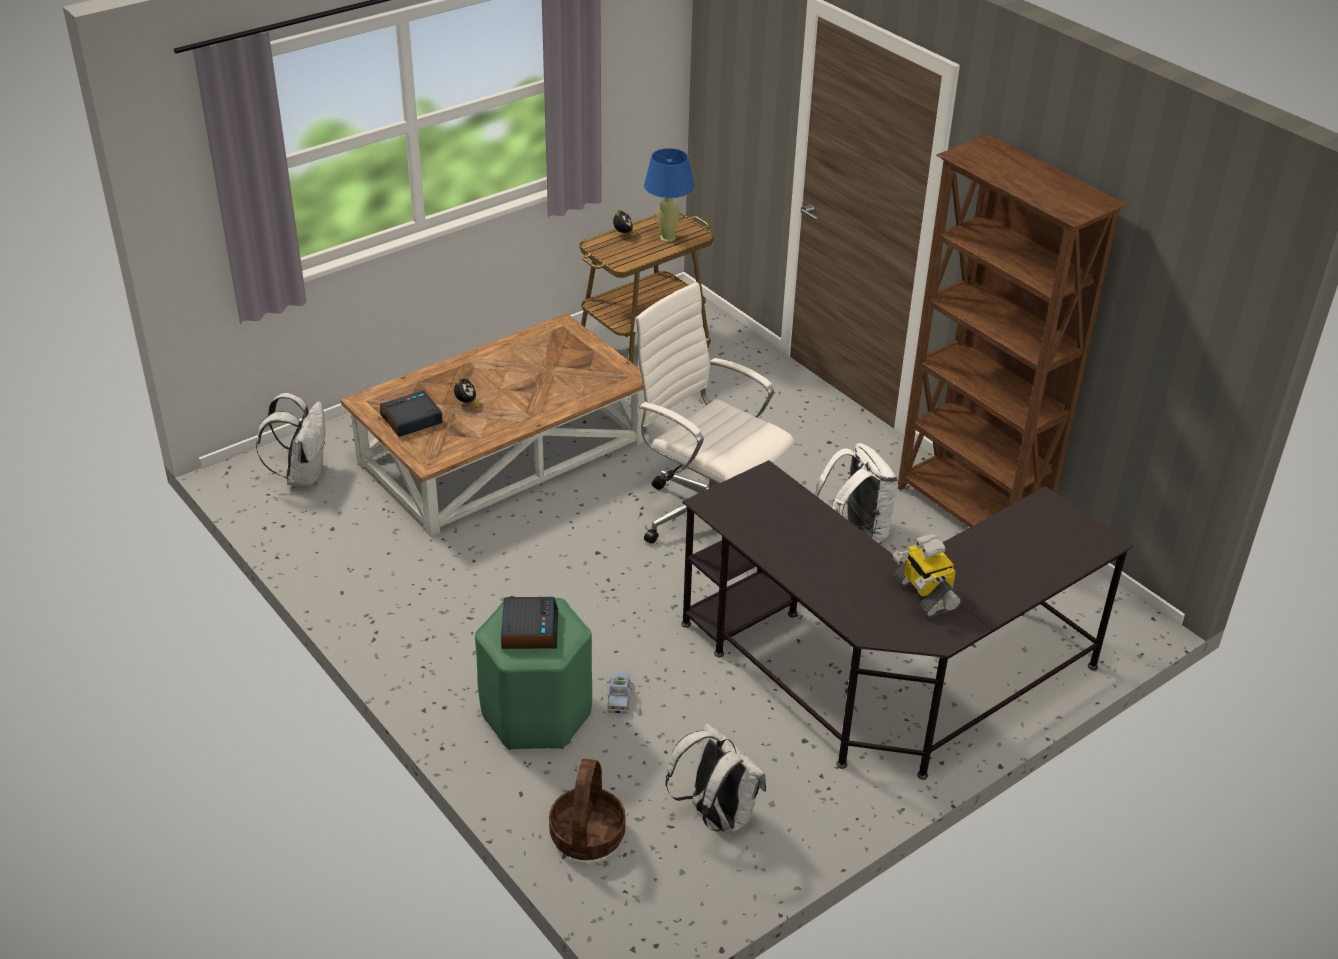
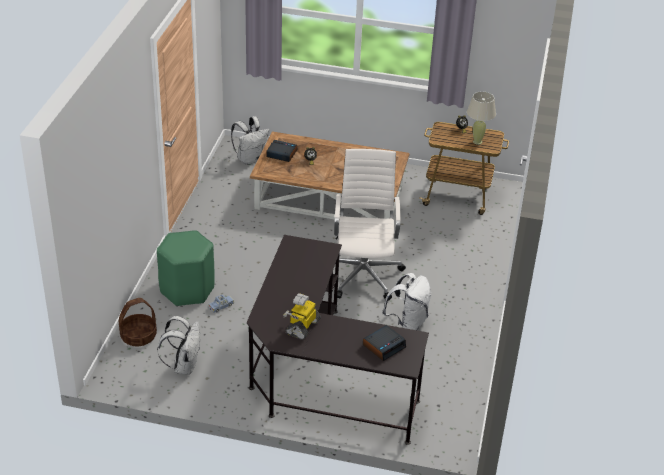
camera: 50 degrees right, 0 degrees up
alarm clock [501,597,558,649] -> alarm clock moved to [363,325,406,361]
blue table lamp [644,148,694,242] -> beige table lamp [467,91,496,145]
brown bookcase [898,135,1127,528] -> none

